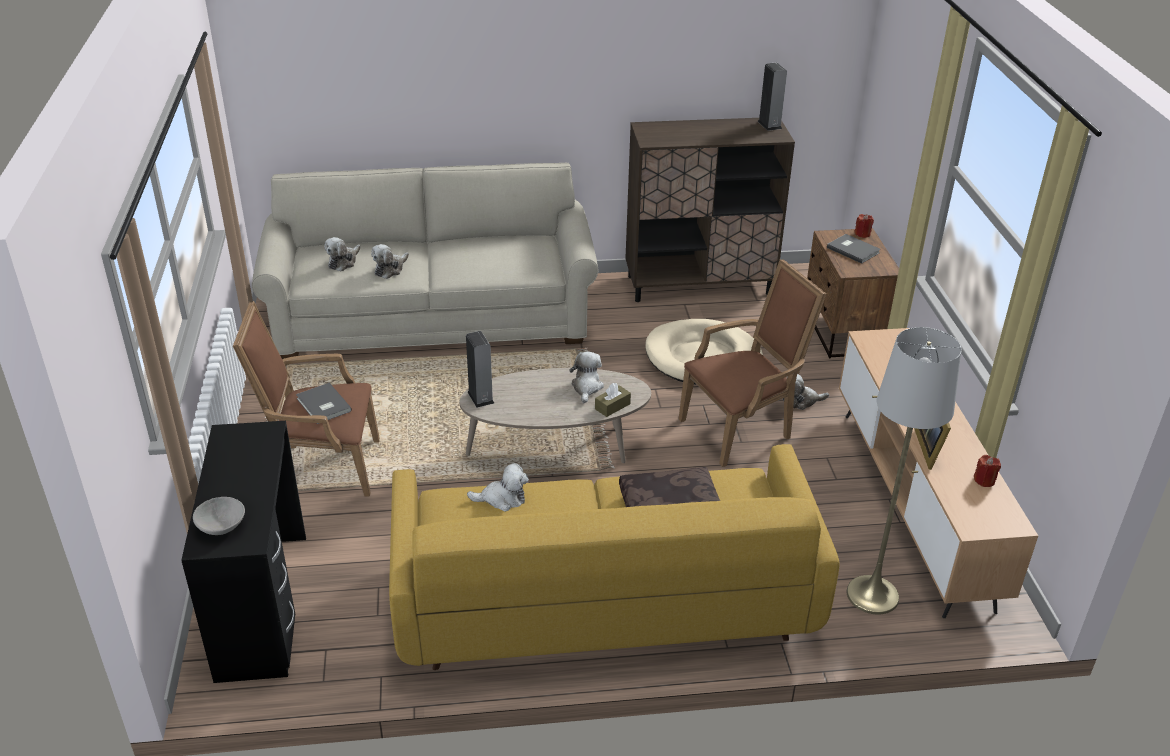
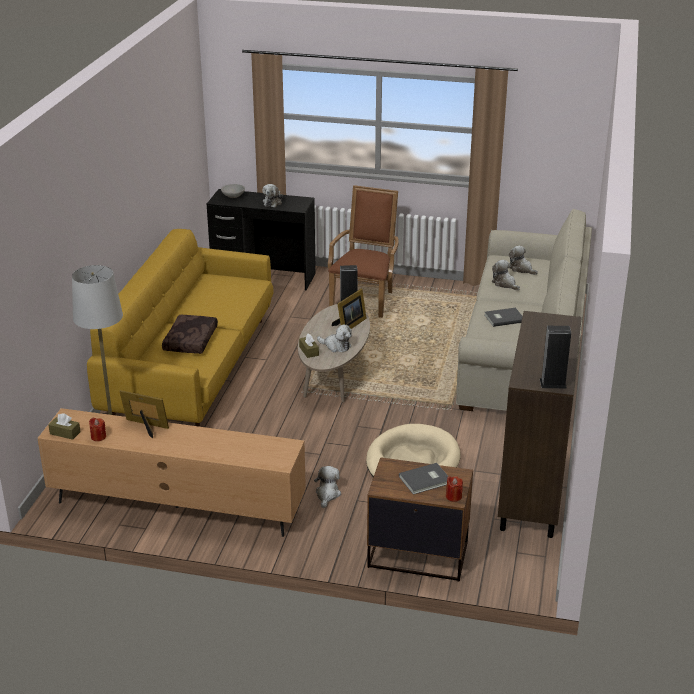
camera: 110 degrees right, 5 degrees down
grey book [296,383,352,424] -> grey book moved to [485,308,523,327]
plush toy [467,463,529,511] -> plush toy moved to [263,184,282,207]
brown armchair [679,259,827,467] -> none
none -> brown tissue box [48,413,81,440]
none -> picture frame [332,289,367,329]

